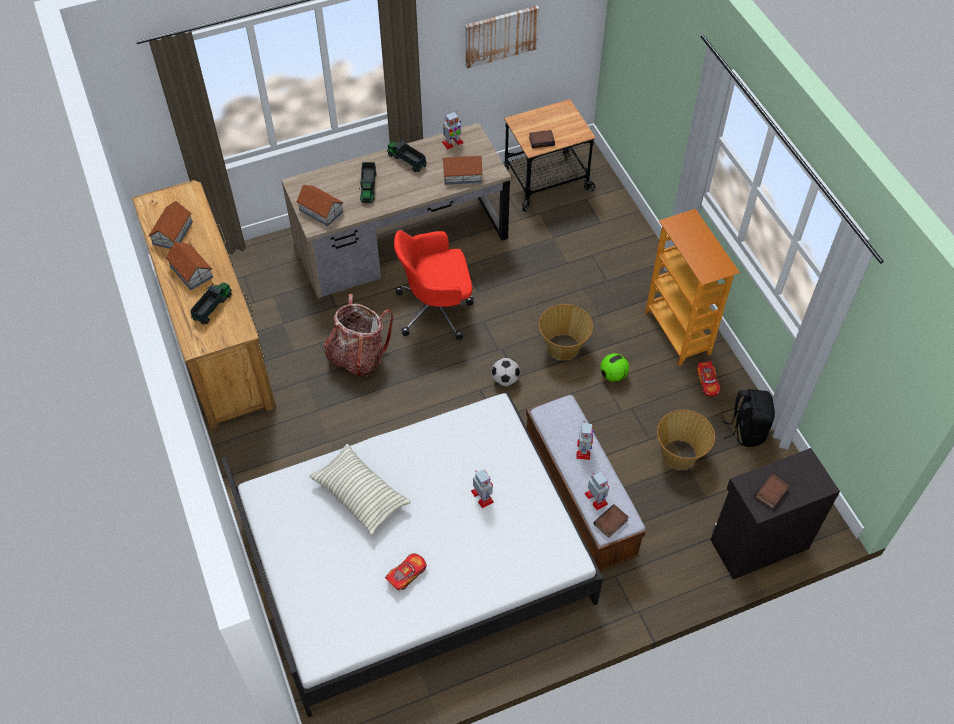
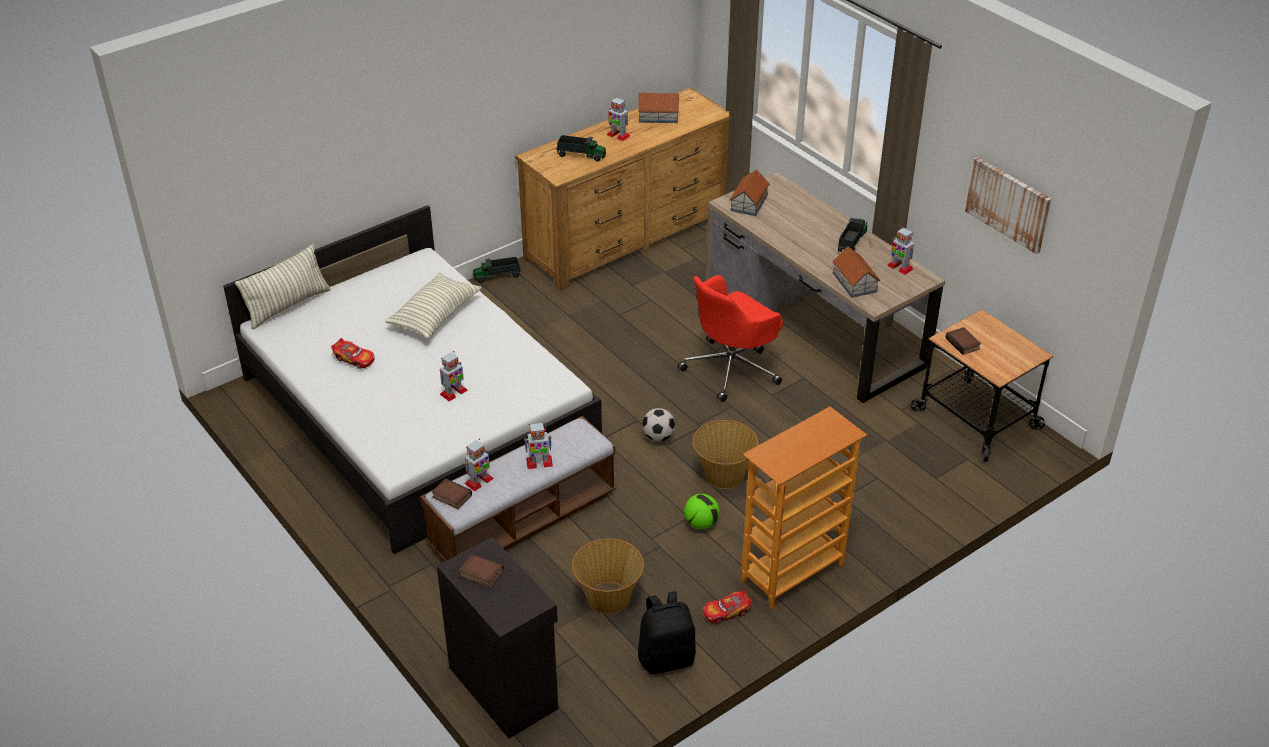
camera: 75 degrees right, 15 degrees down
toy house [166,242,213,290] -> toy robot [607,97,630,141]
backpack [324,294,393,378] -> none
toy truck [359,162,377,203] -> toy truck moved to [473,257,521,283]
red office chair [394,230,473,340] -> red office chair turned 105 degrees counterclockwise [677,275,783,402]
none -> pillow [235,244,331,329]

